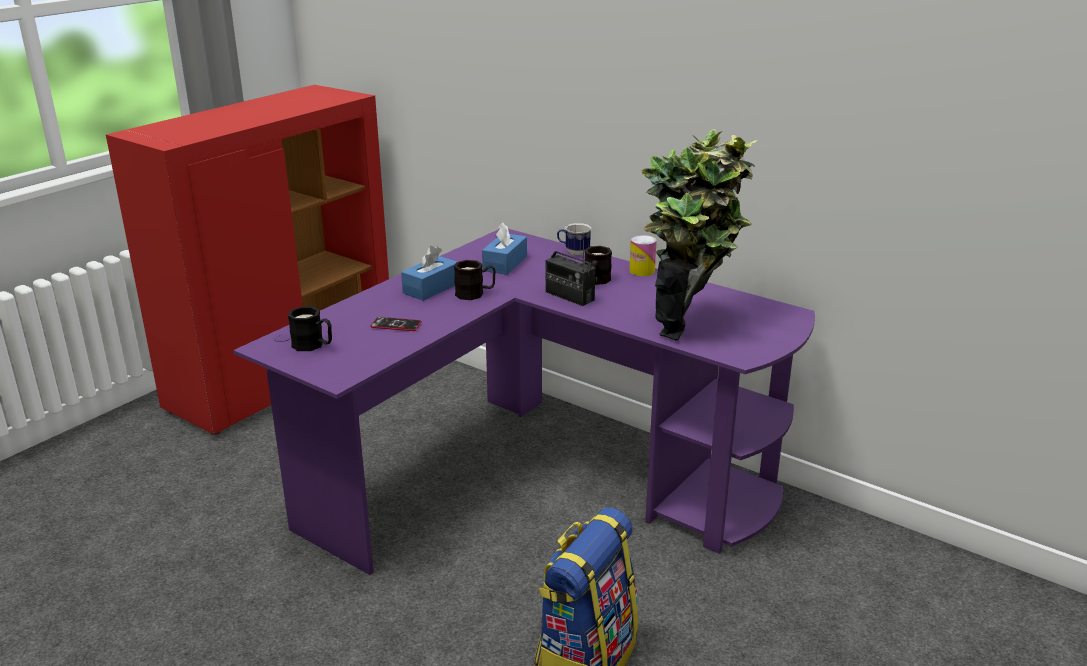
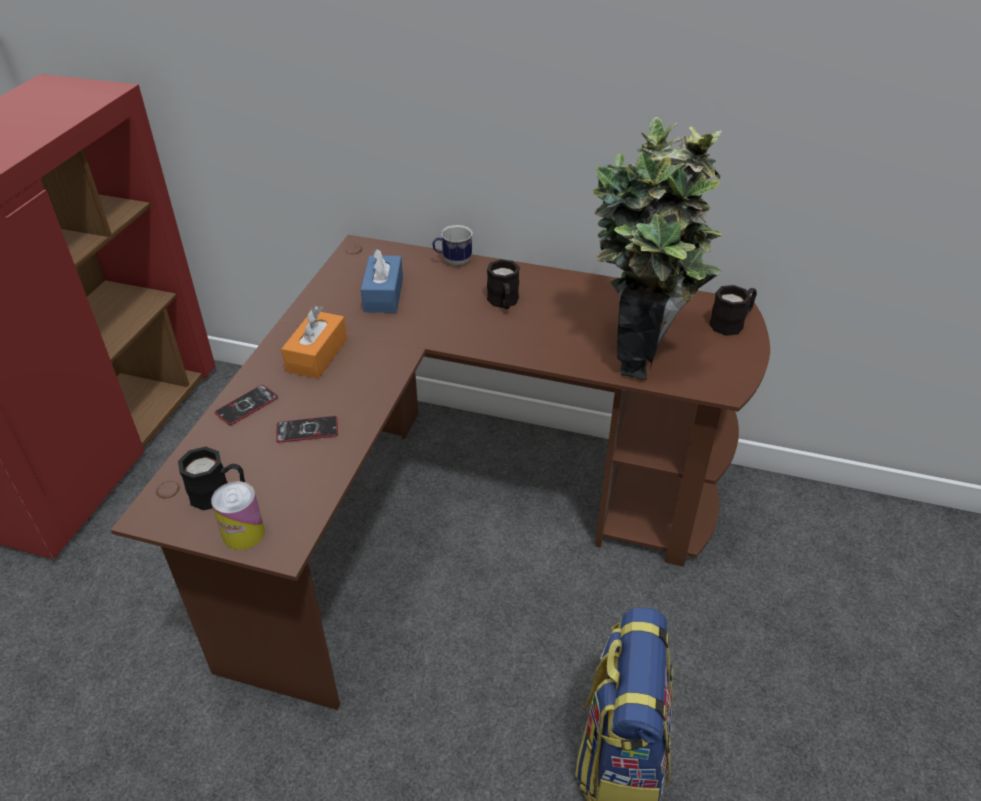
camera: 20 degrees left, 15 degrees up
purple desk [233,229,815,575] -> brown desk [111,235,770,710]
blue tissue box [401,246,457,301] -> orange tissue box [281,305,347,379]
black mug [454,260,496,300] -> black mug moved to [709,285,757,336]
radio [545,233,595,306] -> none
can [630,235,657,276] -> can moved to [211,481,265,550]
none -> phone [215,385,278,425]

